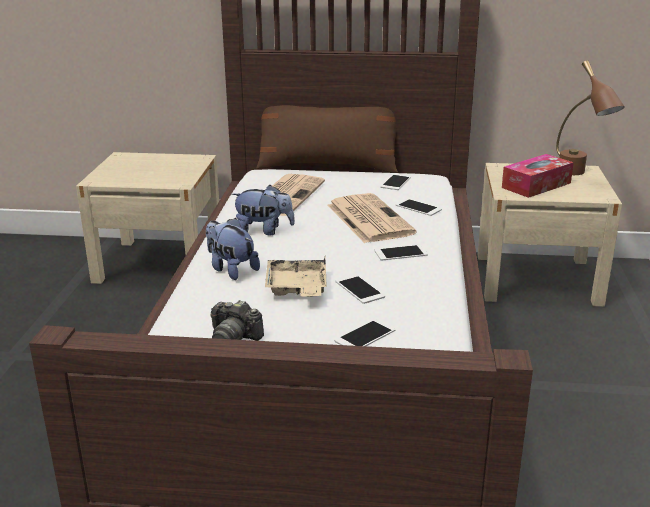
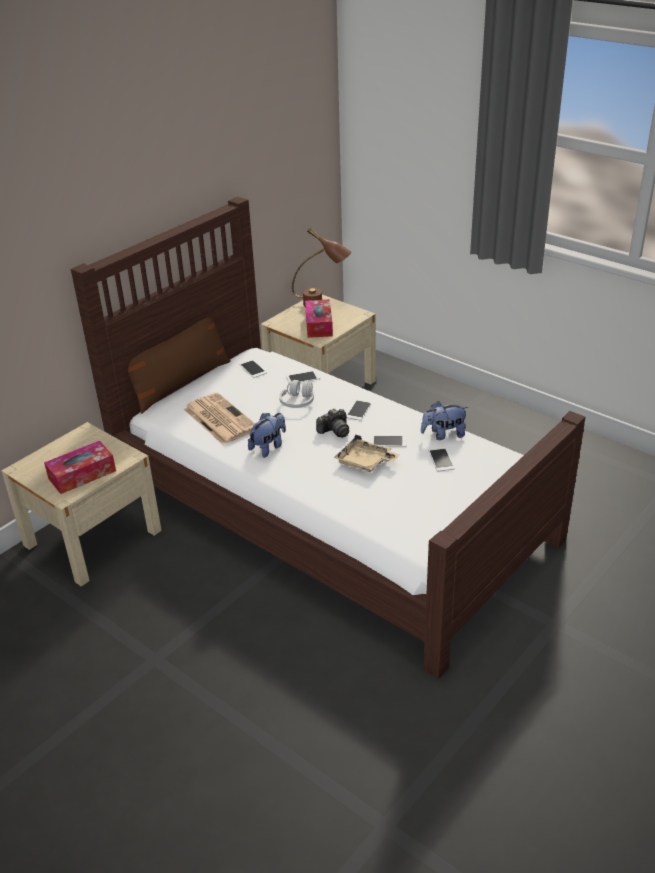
camera: 55 degrees left, 10 degrees up
plush toy [206,218,260,280] -> plush toy moved to [421,401,468,440]
camera [211,300,264,341] -> camera moved to [316,409,349,438]
newspaper [328,193,416,243] -> white headphones [279,380,314,408]
none -> tissue box [44,441,116,494]

